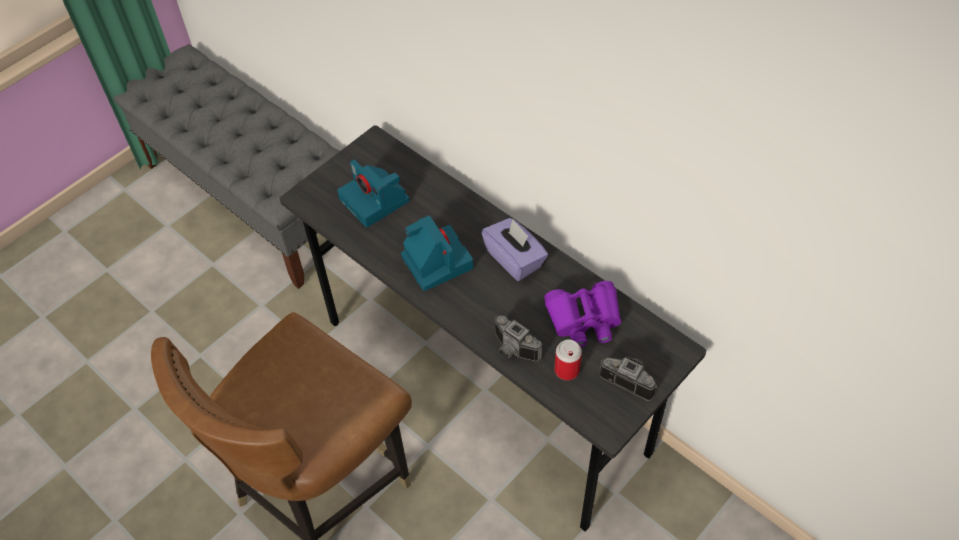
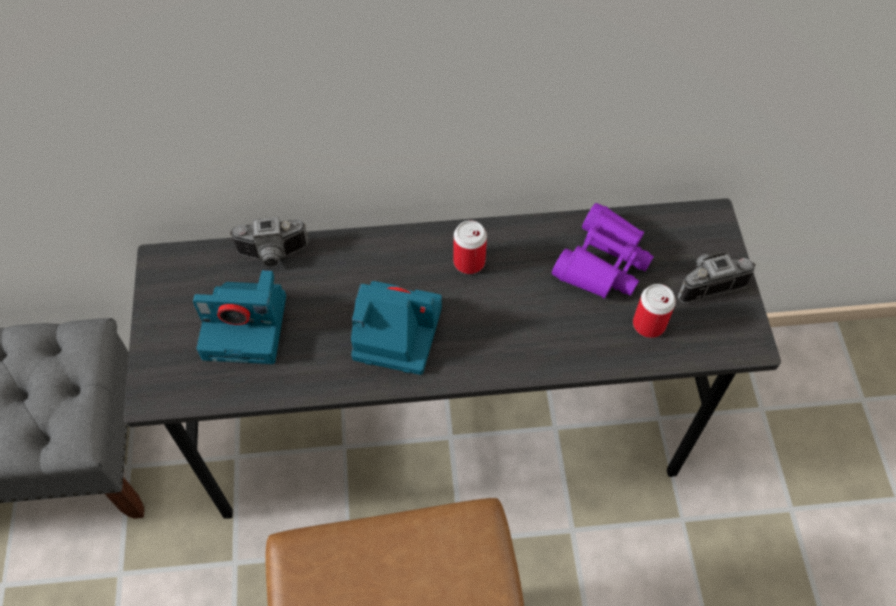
camera: 50 degrees left, 5 degrees up
purple tissue box [481,218,548,281] -> can [453,220,487,274]
camera [495,315,542,361] -> camera moved to [229,217,309,266]

